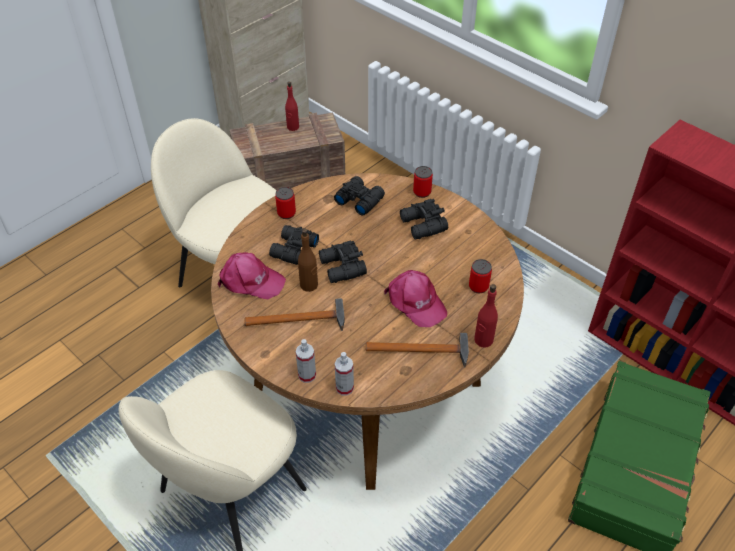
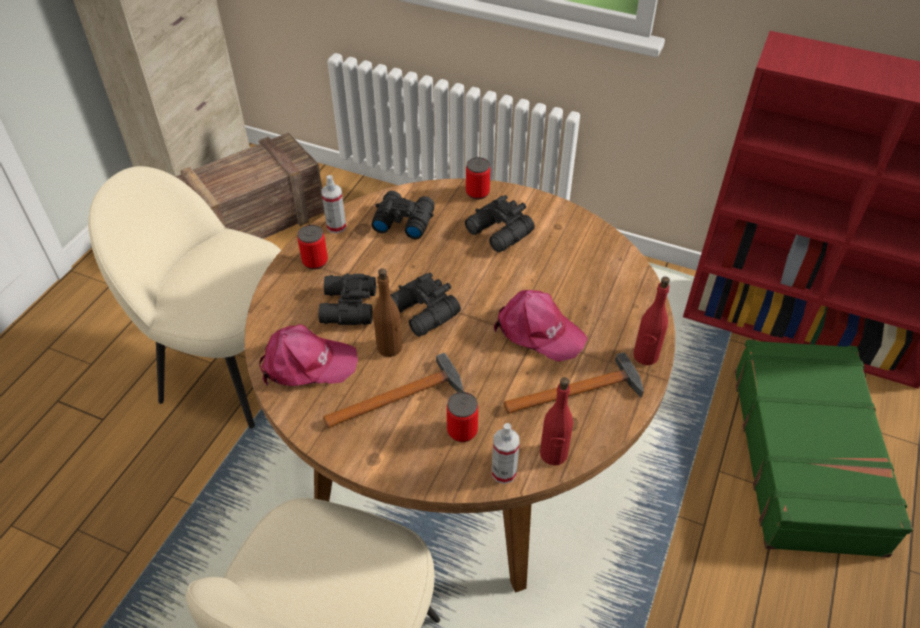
camera: 20 degrees left, 0 degrees up
red bottle [285,82,299,131] -> red bottle moved to [540,377,573,465]
spray bottle [296,339,316,383] -> spray bottle moved to [321,175,346,233]
can [469,259,492,293] -> can moved to [447,392,478,442]

